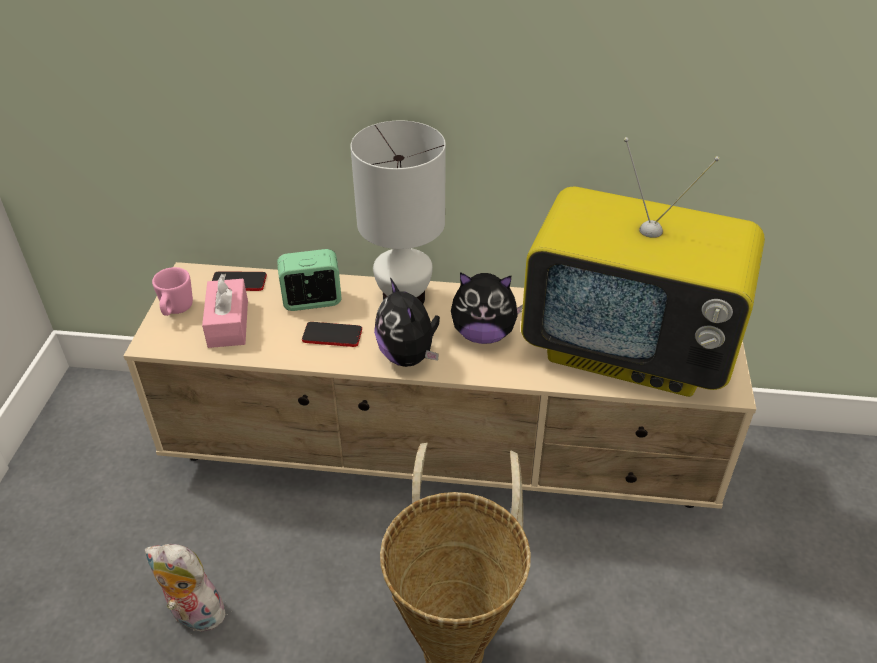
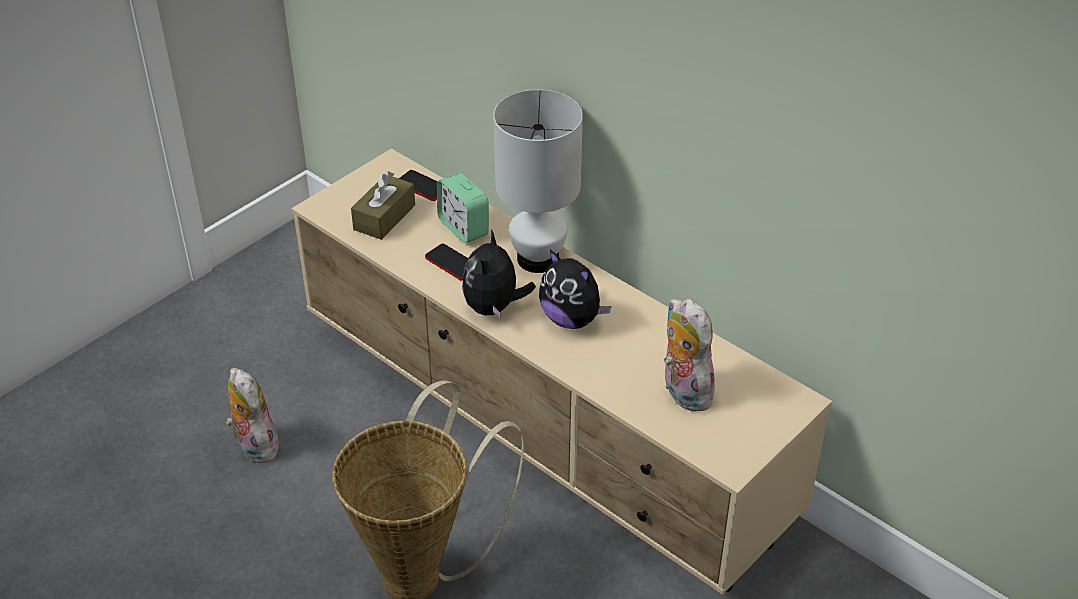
camera: 35 degrees right, 0 degrees up
pink mug [152,267,193,316] -> none
pink tissue box [202,274,248,348] -> brown tissue box [351,171,415,240]
alarm clock [277,249,341,311] -> alarm clock turned 150 degrees counterclockwise [437,173,489,243]
television [521,137,765,397] -> plush toy [664,298,715,411]

